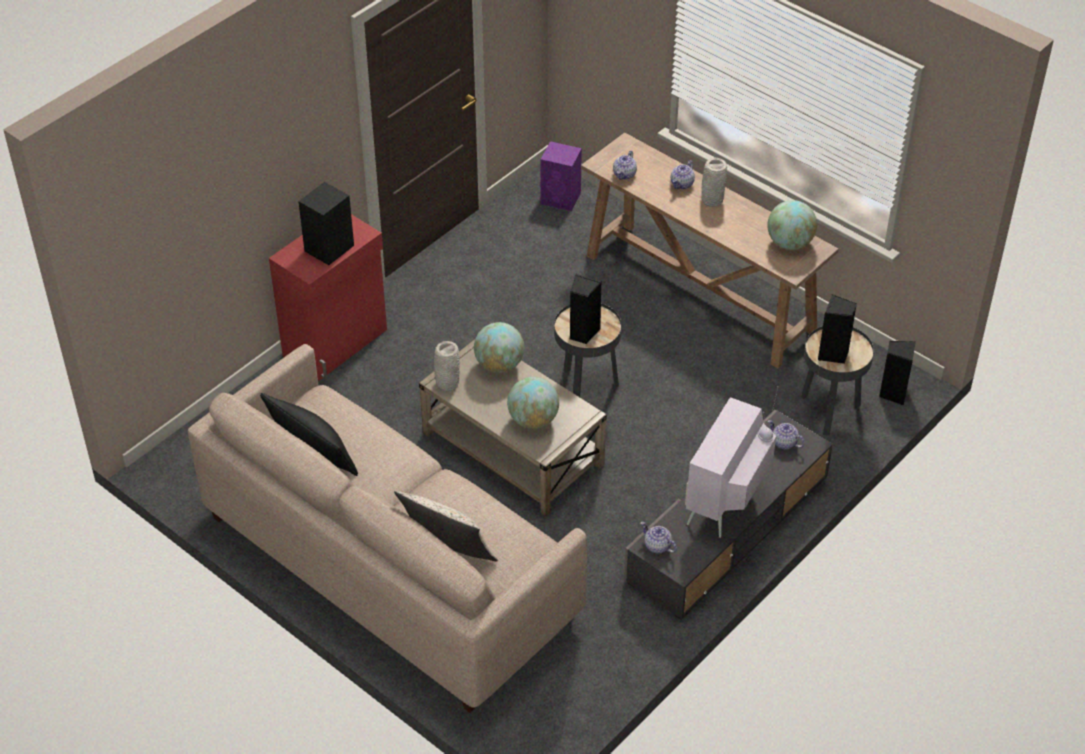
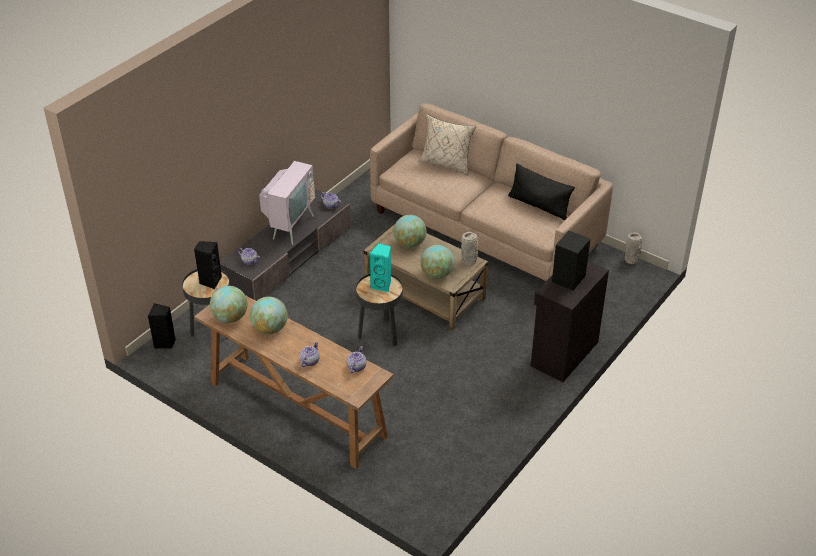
camera: 175 degrees right, 5 degrees down
red cabinet [269,214,387,381] -> black cabinet [531,261,609,382]
purple speaker [541,141,582,211] -> none
black speaker [570,274,602,344] -> turquoise speaker [370,243,391,292]
grey vase [701,158,727,207] -> grey vase moved to [625,233,642,264]
none -> globe [250,297,288,334]

